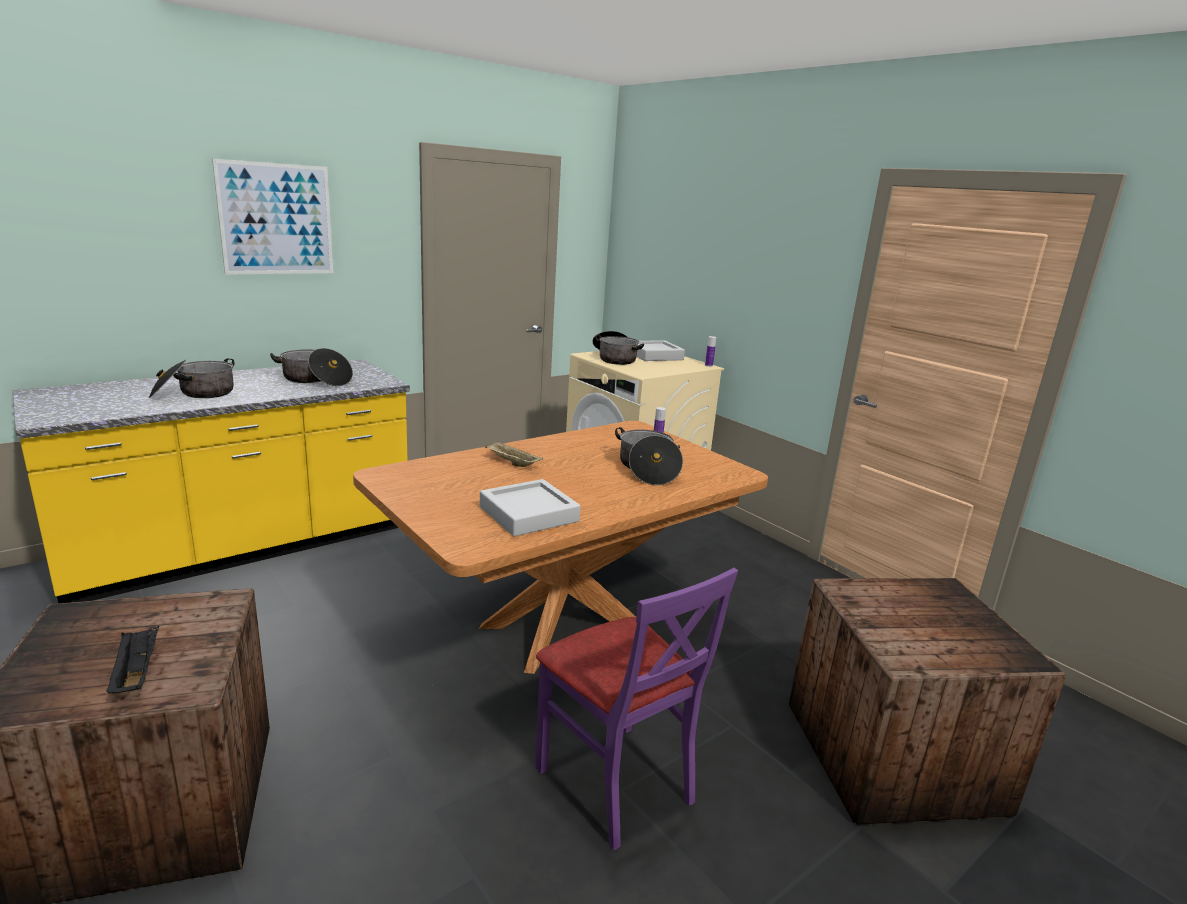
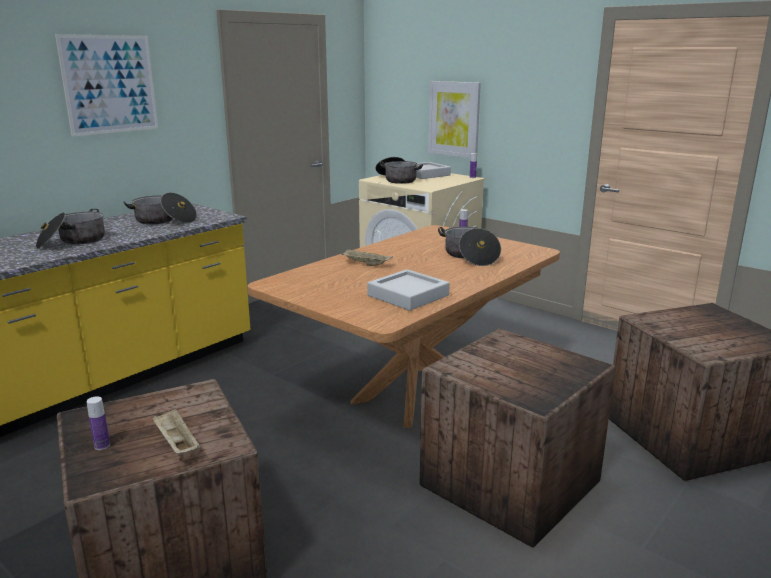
camera: 10 degrees left, 0 degrees up
black tray [106,626,159,694] -> beige tray [152,408,200,454]
purple chair [535,568,738,850] -> crate [420,328,616,547]
none -> bottle [87,396,110,450]
none -> picture [428,81,481,158]

